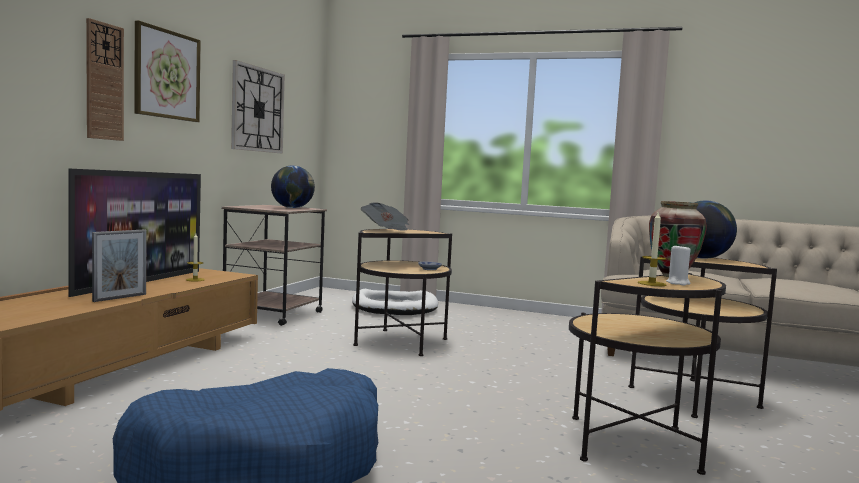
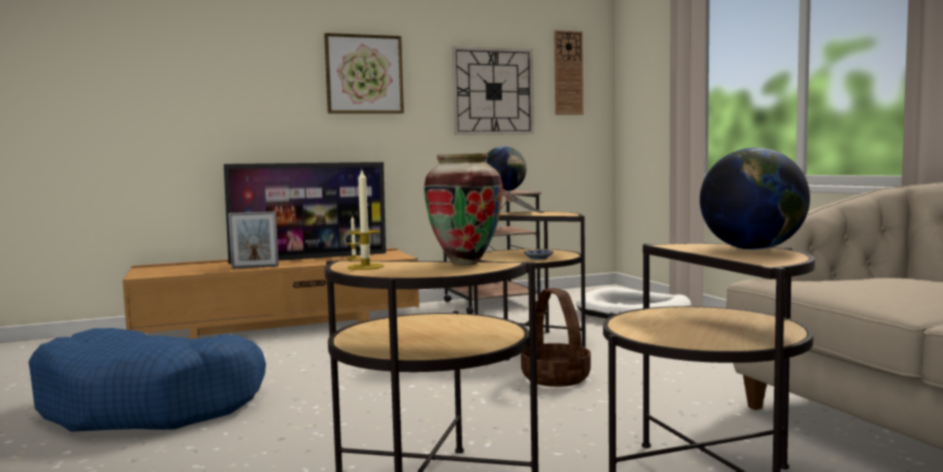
camera: 50 degrees right, 0 degrees up
wall clock [86,18,124,141] -> wall clock moved to [554,30,583,115]
white candle [666,244,691,286] -> none
none -> basket [521,288,591,387]

